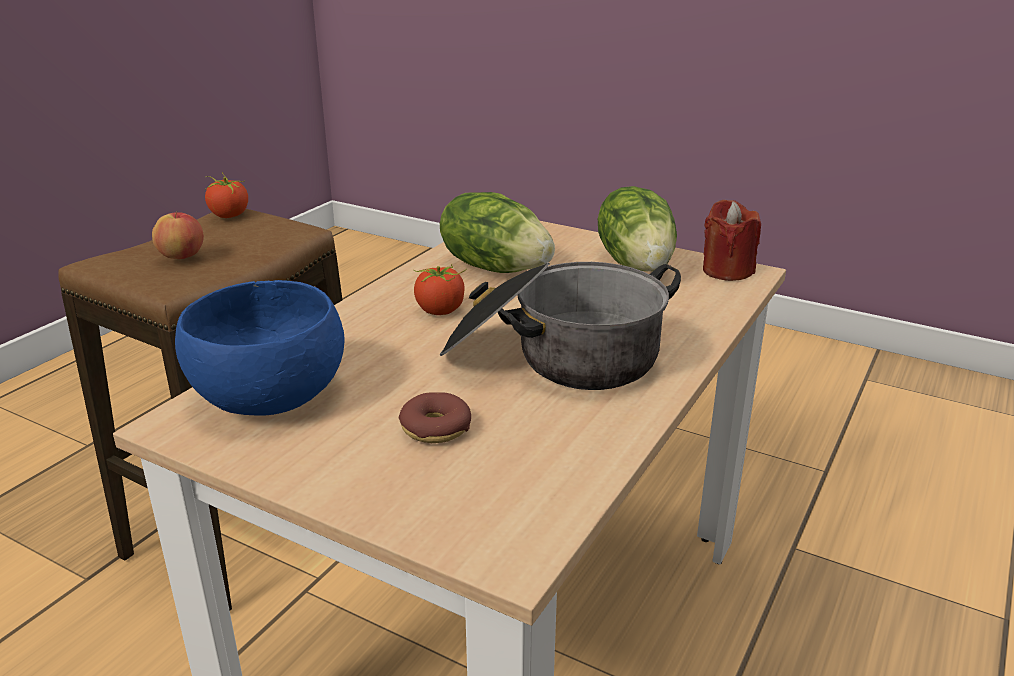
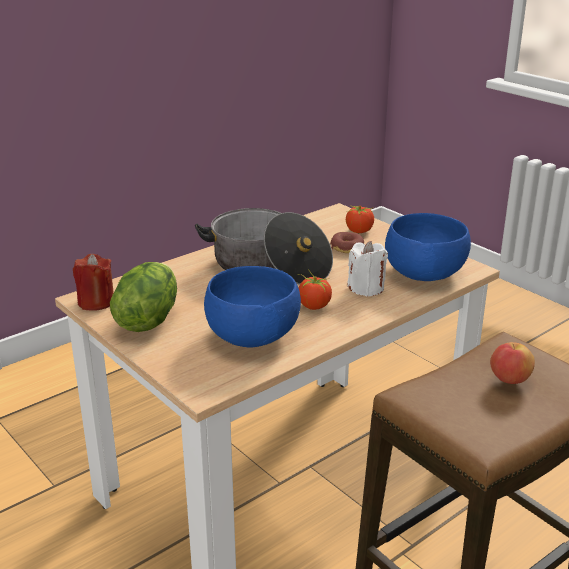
camera: 160 degrees left, 0 degrees up
tomato [205,173,248,218] -> tomato moved to [346,205,374,233]
lettuce [440,192,555,273] -> blue bowl [204,266,301,347]
none -> white candle [347,241,388,297]

